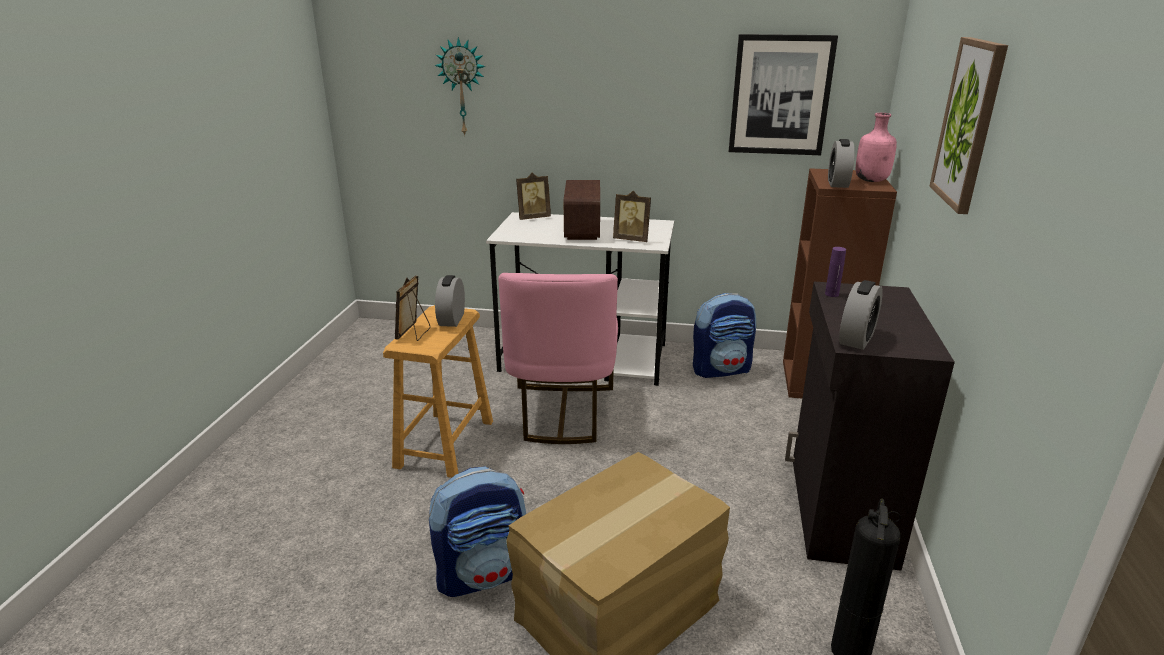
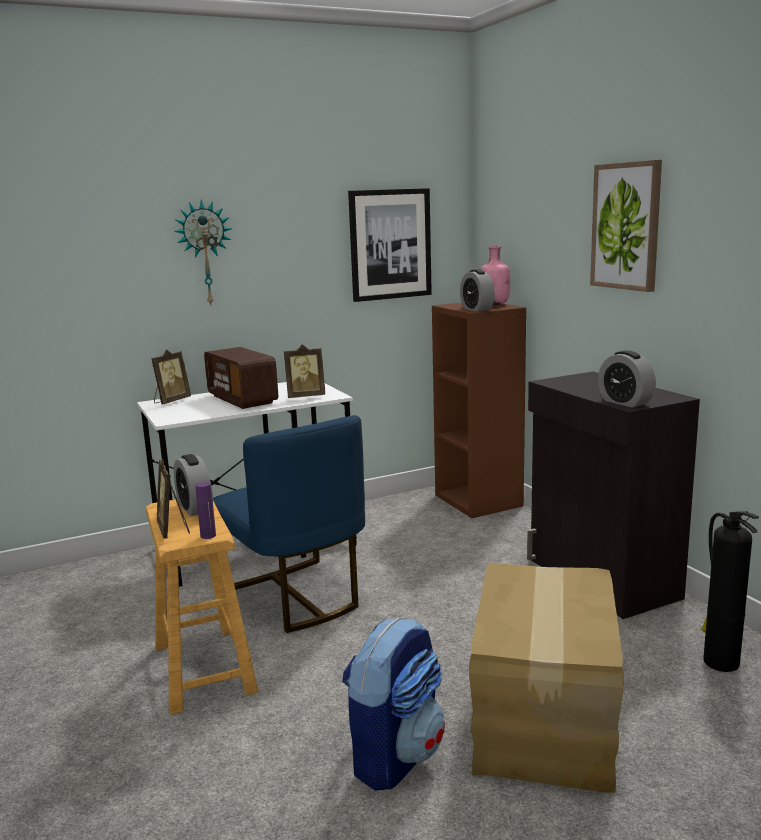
camera: 35 degrees left, 10 degrees down
wall clock [435,37,486,136] -> wall clock moved to [174,199,233,305]
pink chair [498,273,618,444] -> blue chair [213,415,365,633]
backpack [693,293,756,378] -> none
purple bottle [825,247,846,297] -> purple bottle moved to [195,482,216,539]
alarm clock [839,280,883,350] -> alarm clock turned 150 degrees clockwise [598,350,656,408]

